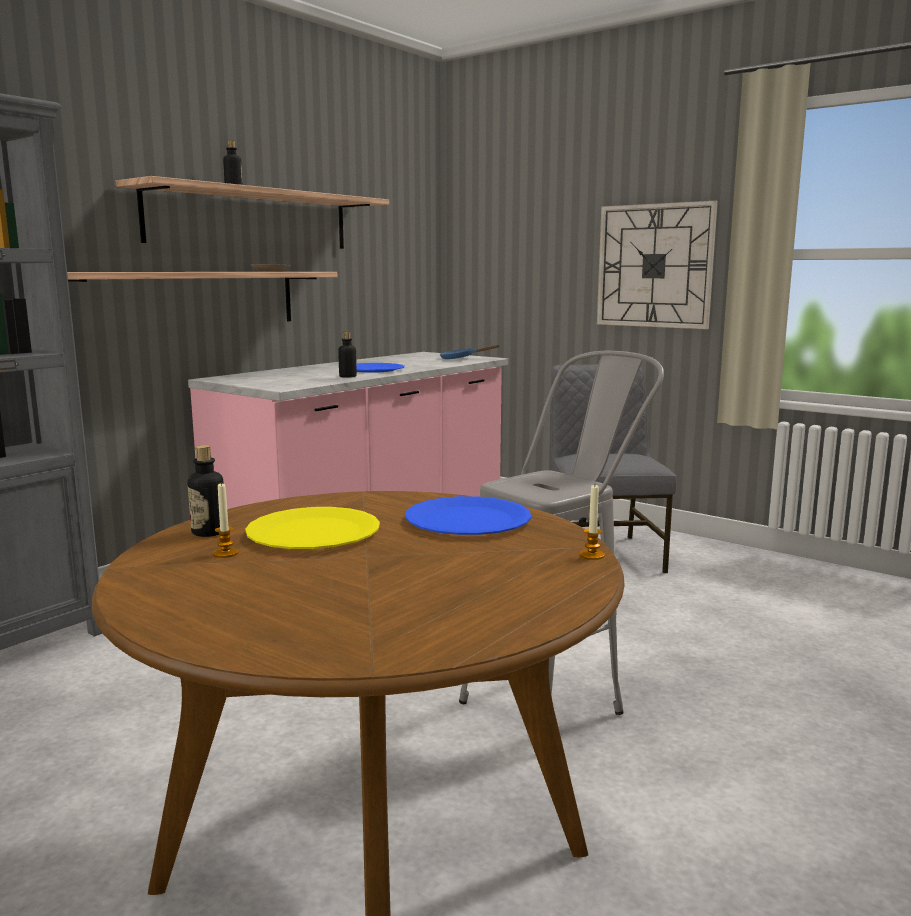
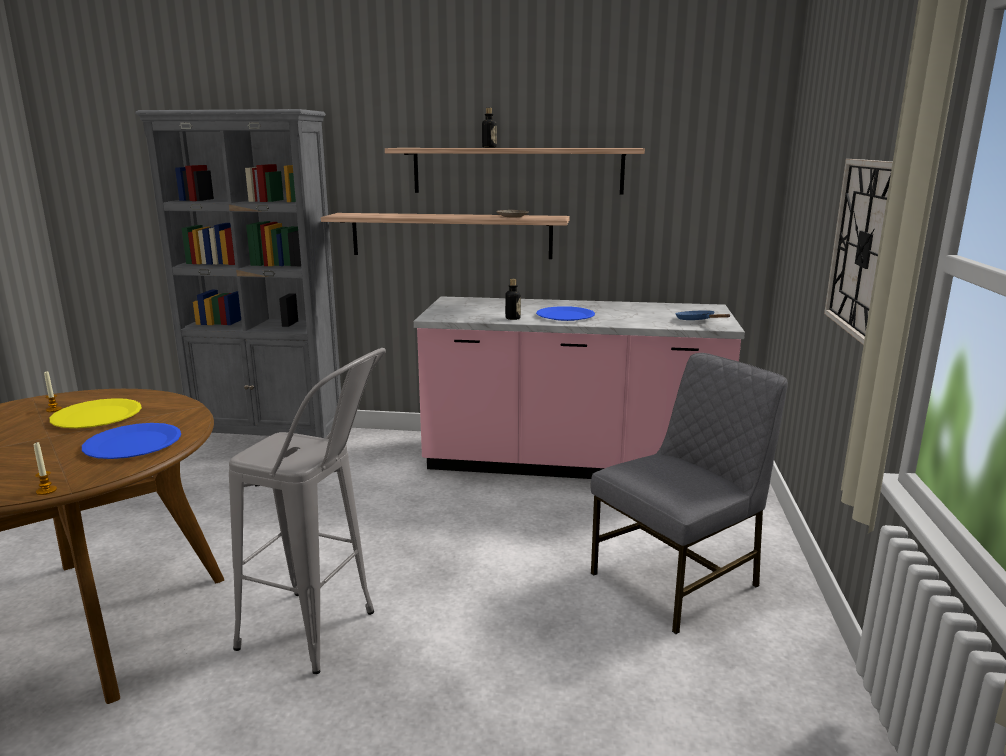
camera: 60 degrees right, 5 degrees up
bottle [188,445,224,537] -> none

